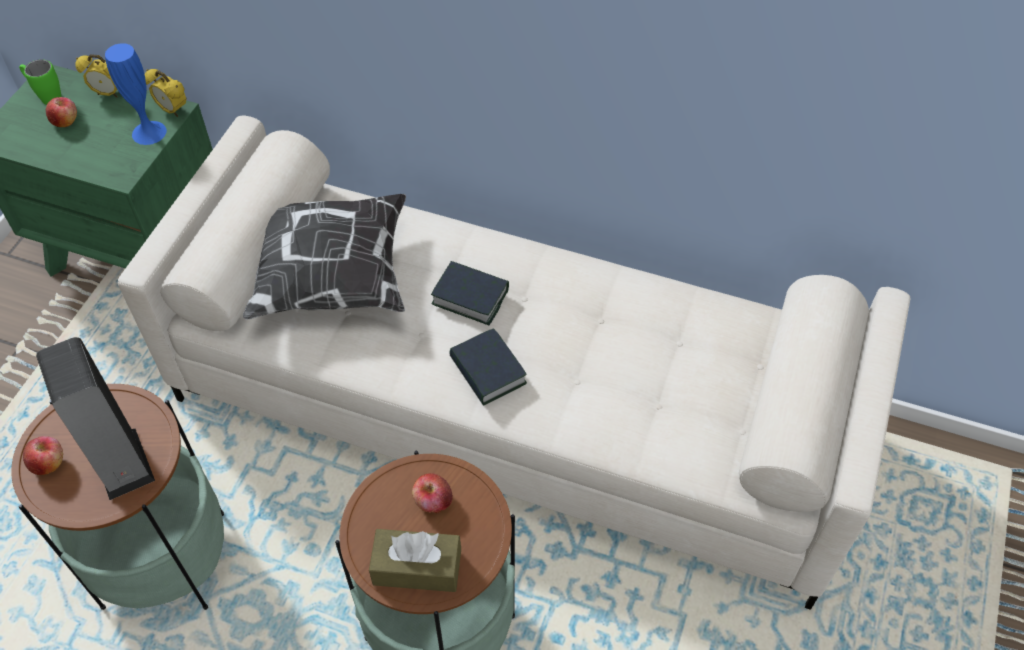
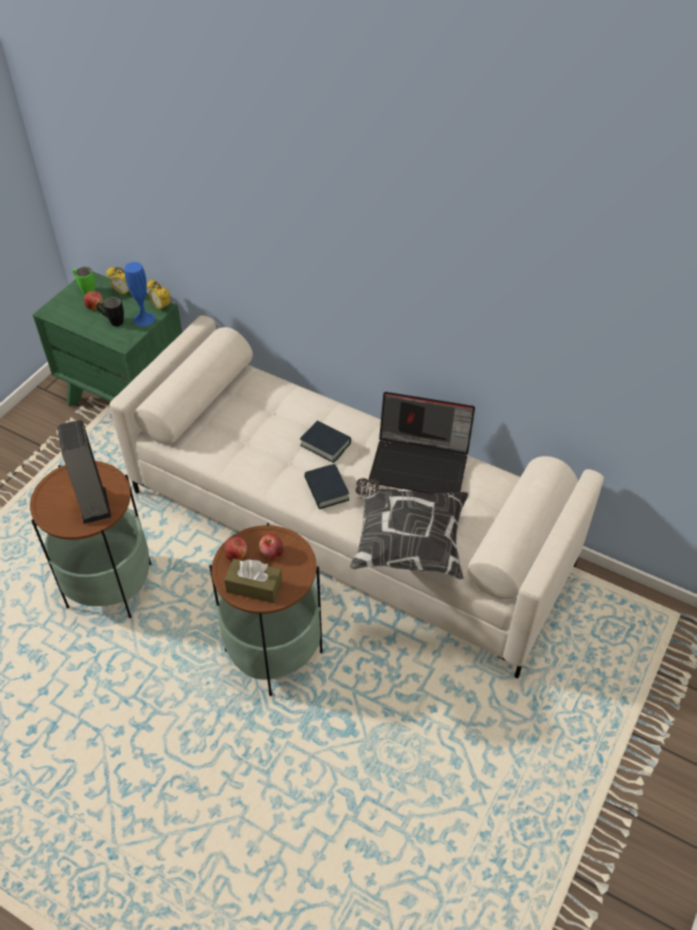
camera: 10 degrees right, 5 degrees down
apple [23,436,63,475] -> apple moved to [224,537,247,561]
pillow [243,194,406,320] -> pillow moved to [350,478,468,579]
none -> black mug [96,297,124,326]
none -> laptop [368,392,475,494]

